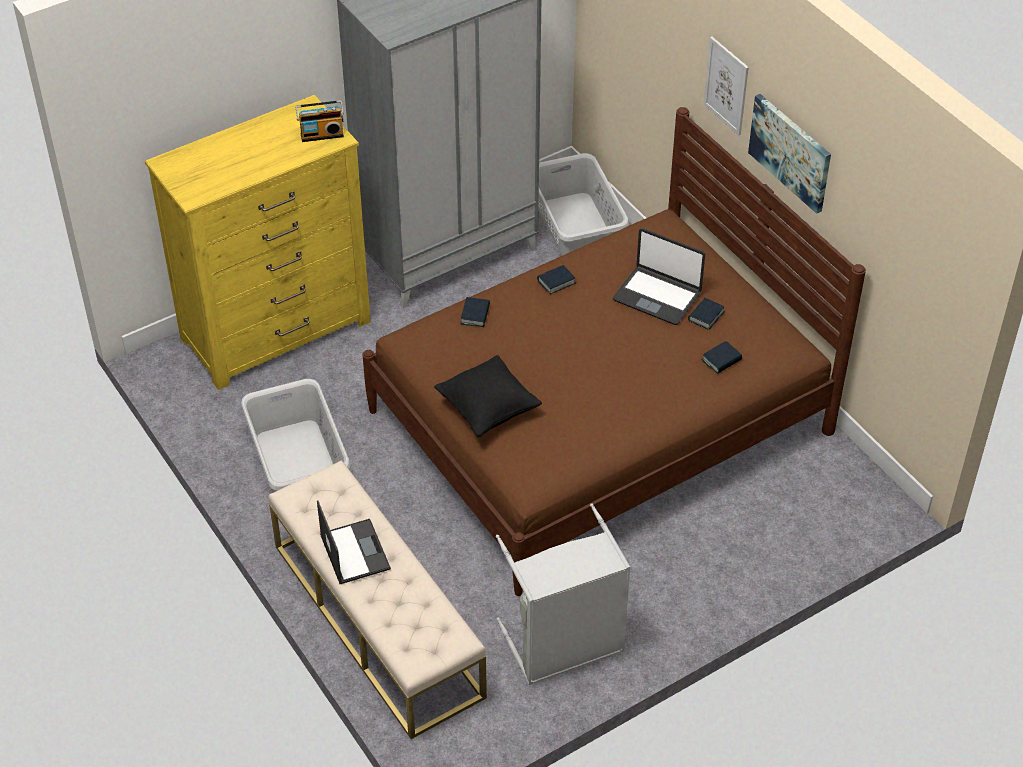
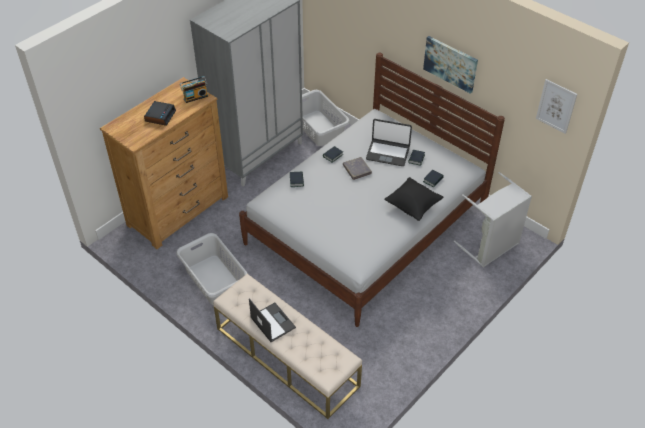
camera: 15 degrees left, 0 degrees up
yellow dresser [145,95,371,390] -> brown dresser [100,77,228,249]
brown bed [363,107,866,596] -> white bed [239,52,505,327]
black pillow [434,355,542,437] -> black pillow moved to [384,177,443,221]
grey laundry basket [496,503,631,685] -> grey laundry basket moved to [454,172,532,268]
picture [704,37,749,136] -> picture moved to [536,79,577,134]
none -> alarm clock [144,101,176,126]
none -> grey book [343,157,372,180]

